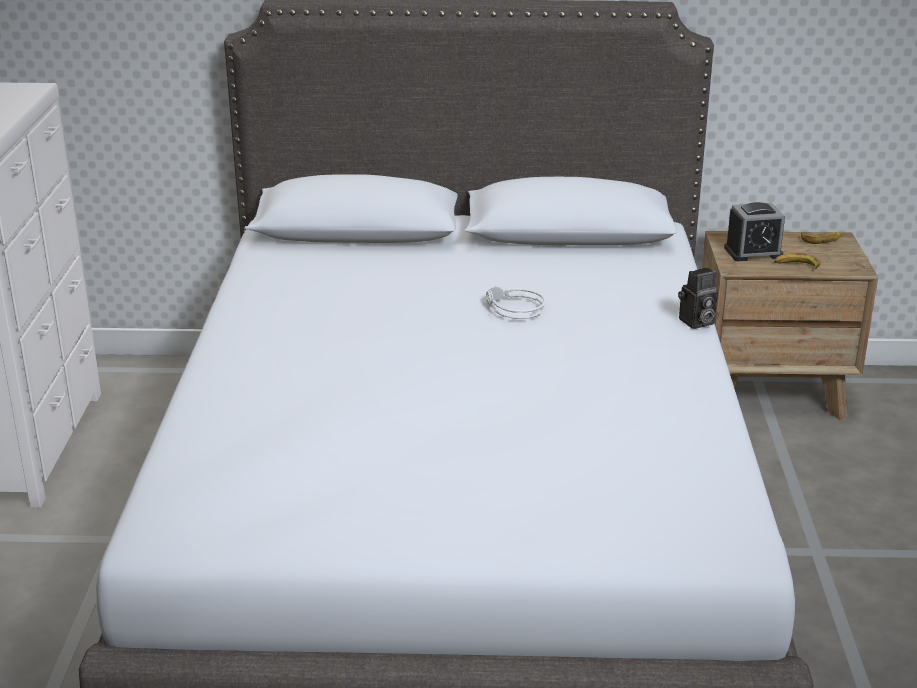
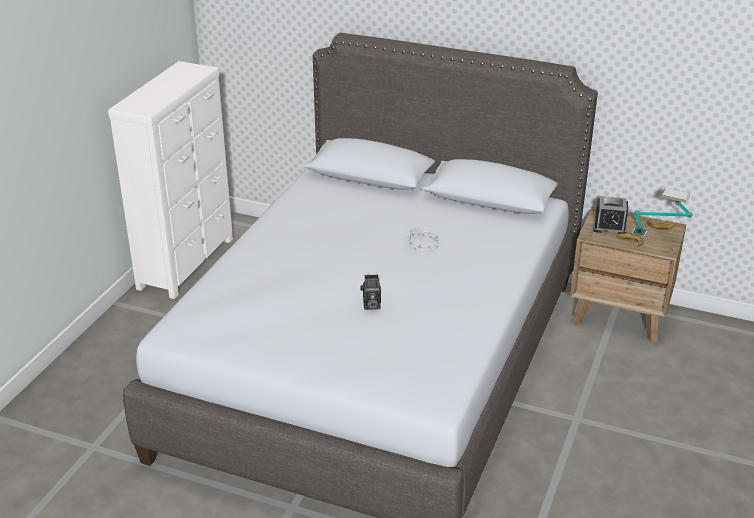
camera: 20 degrees right, 5 degrees up
camera [678,268,718,329] -> camera moved to [360,274,381,310]
none -> table lamp [632,188,693,238]

